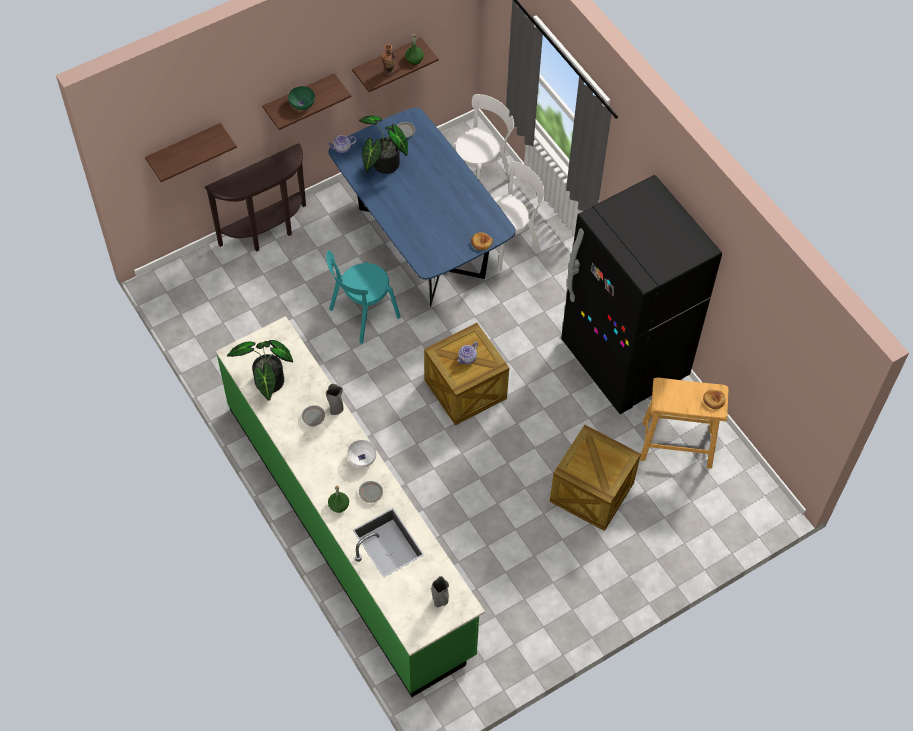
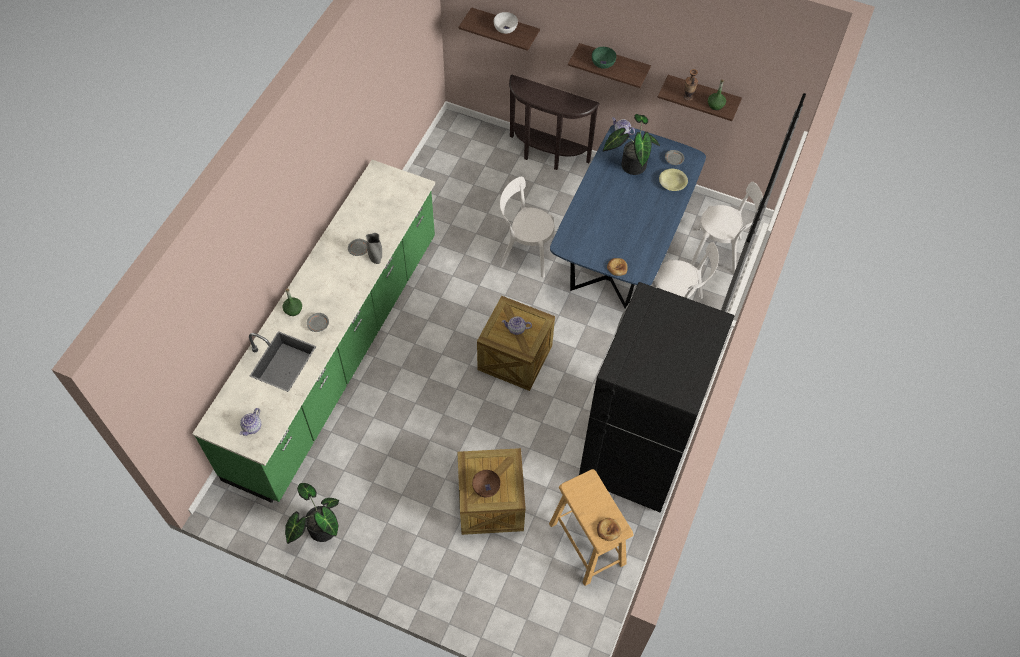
camera: 55 degrees right, 0 degrees up
potted plant [227,340,293,401] -> potted plant moved to [285,483,339,544]
turquoise chair [326,250,401,344] -> white chair [500,177,555,278]
white bowl [347,440,376,468] -> white bowl moved to [494,12,518,34]
grey vase [431,576,449,607] -> teapot [240,408,261,436]
none -> brown bowl [472,470,500,497]
none -> yellow bowl [659,169,688,191]

